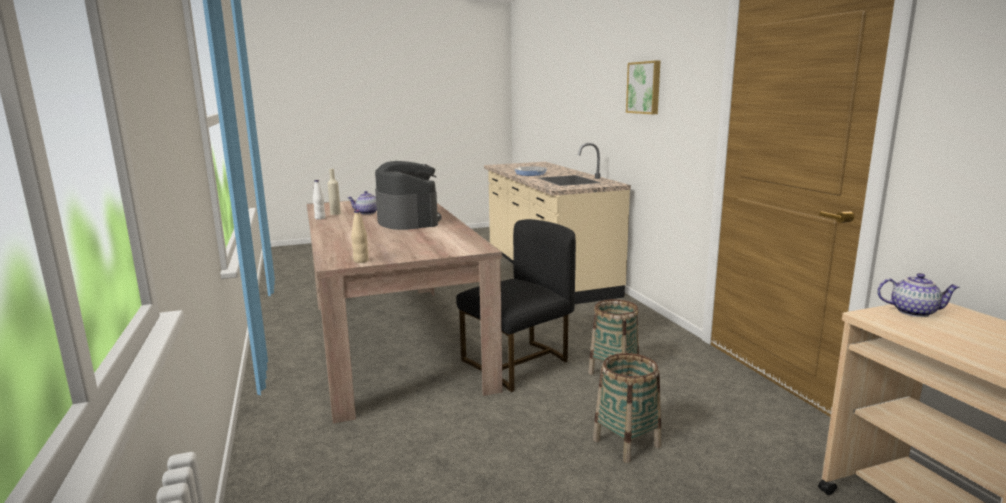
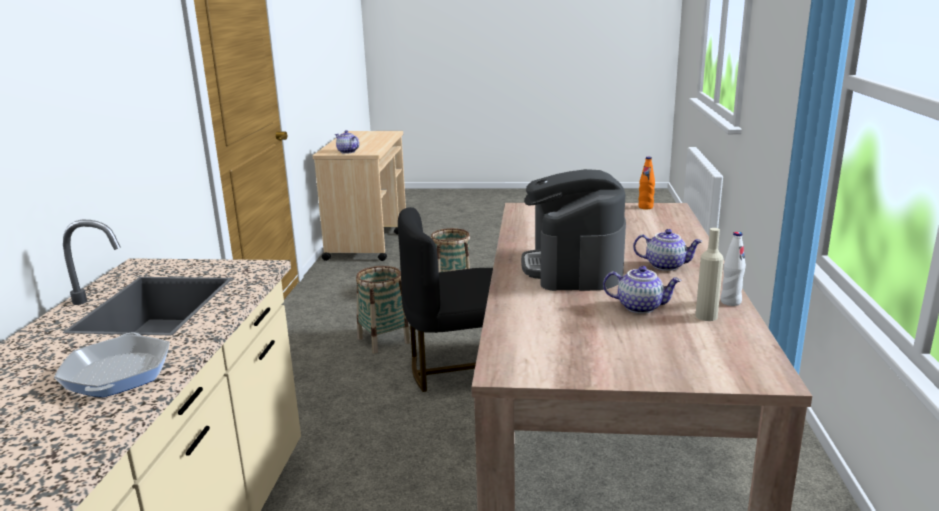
camera: 155 degrees left, 5 degrees up
beige bottle [351,210,369,263] -> orange bottle [638,157,655,209]
picture [626,61,660,114] -> none
none -> teapot [633,229,703,271]

